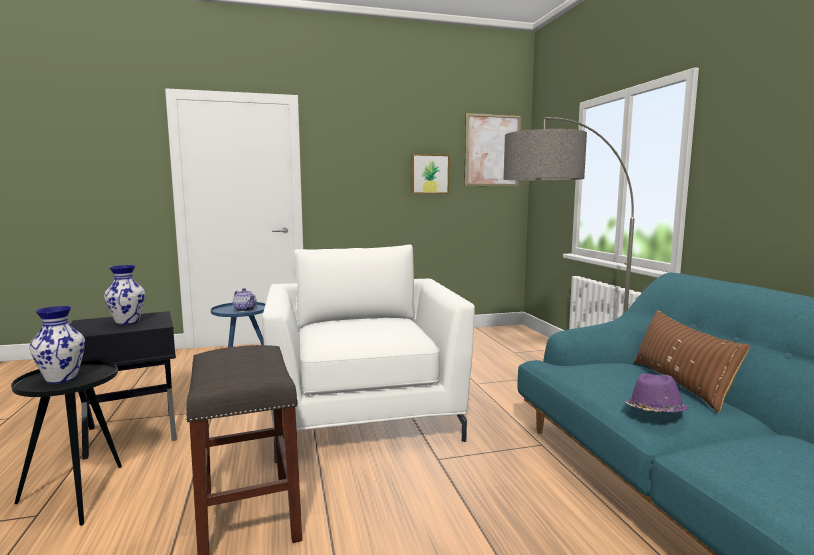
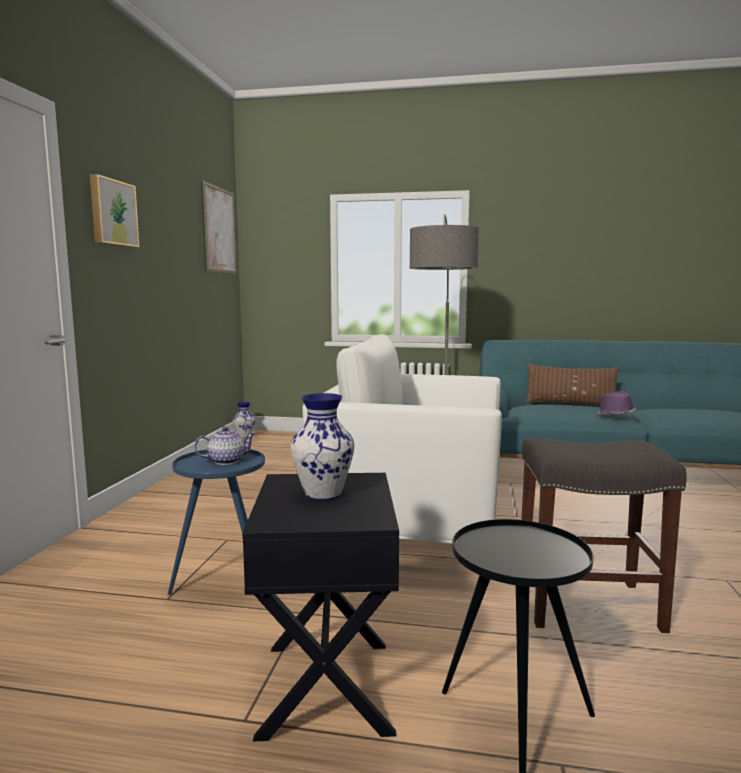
camera: 65 degrees left, 0 degrees up
vase [29,306,85,384] -> vase moved to [233,402,256,439]
picture [411,154,449,194] -> picture moved to [90,174,139,248]

